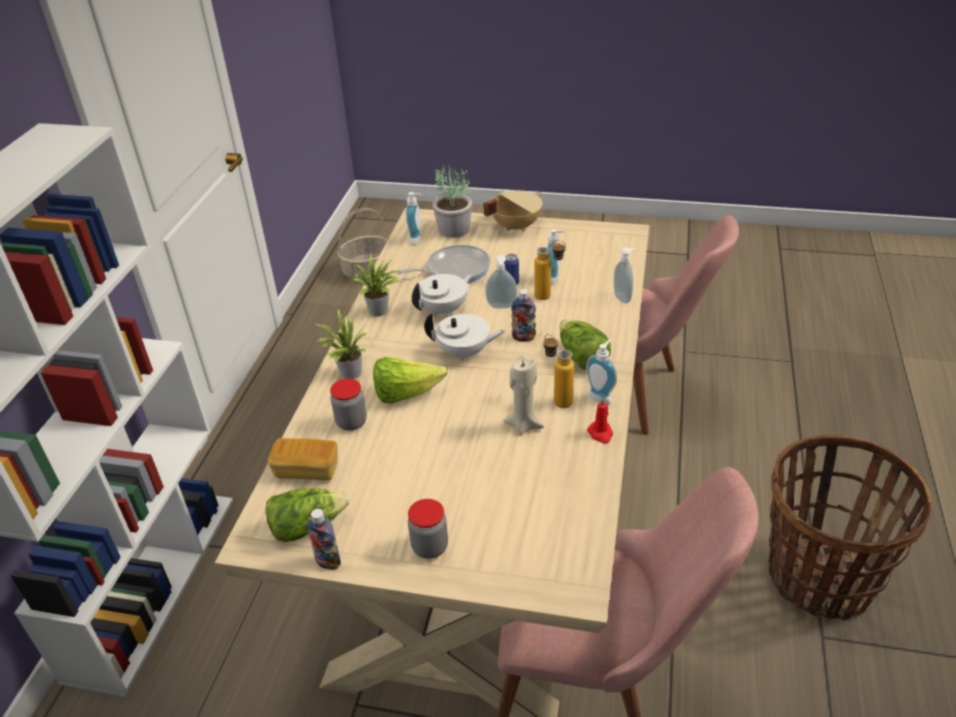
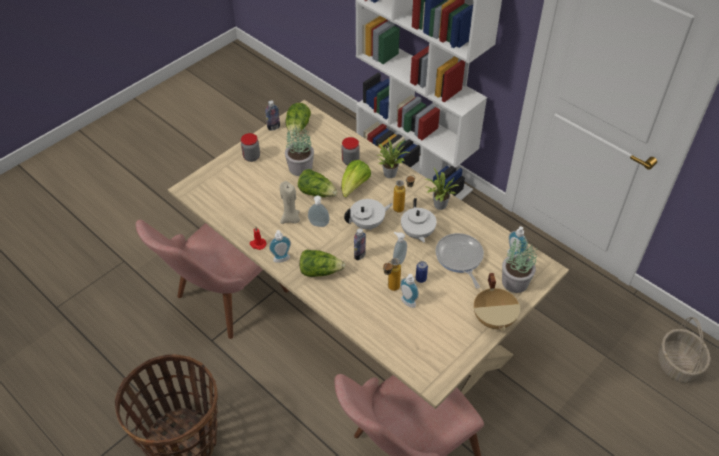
camera: 120 degrees right, 10 degrees up
bread [268,438,338,480] -> none
frying pan [396,245,490,283] -> frying pan turned 150 degrees clockwise [436,233,484,289]
white teapot [424,313,506,362] -> white teapot turned 150 degrees counterclockwise [344,199,393,231]
bottle [544,334,574,408] -> bottle moved to [393,175,415,212]
soap dispenser [614,247,636,303] -> soap dispenser moved to [308,196,330,227]
none -> potted plant [285,124,314,176]
none -> lettuce [298,169,337,197]

